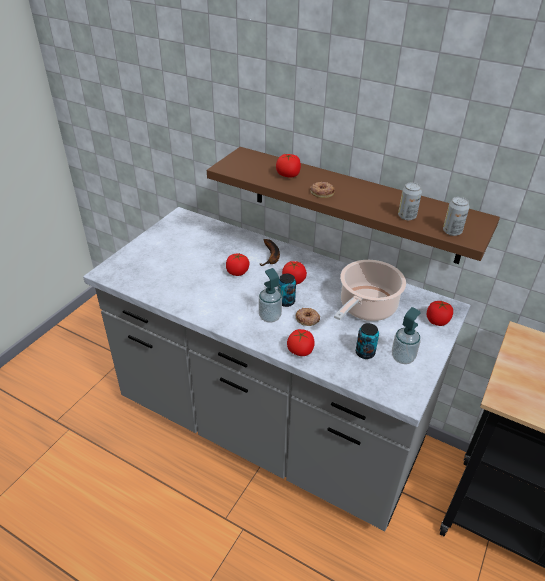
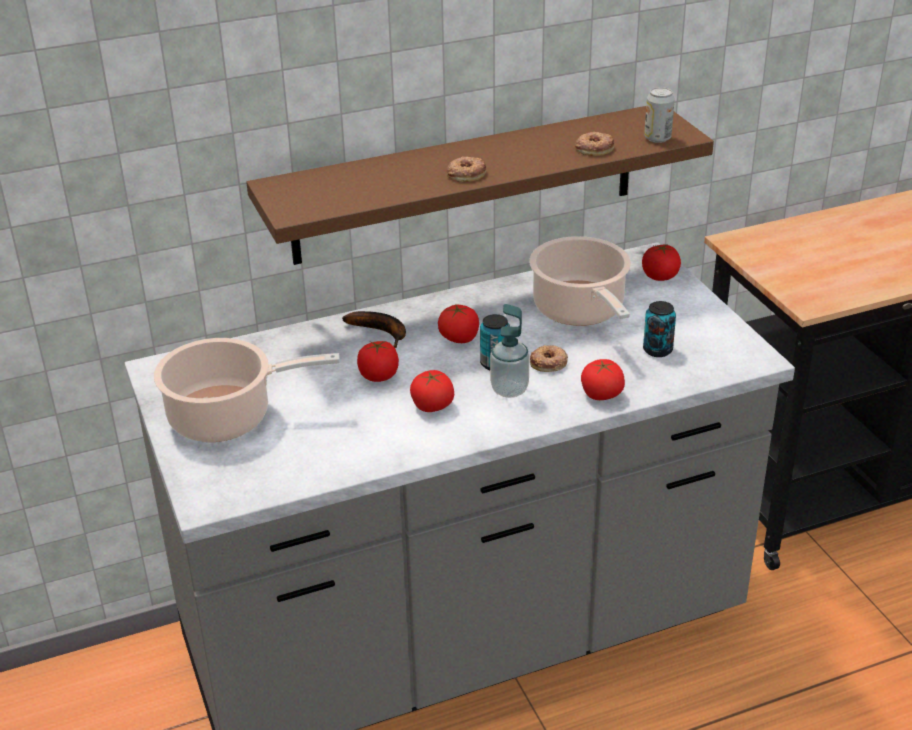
camera: 50 degrees left, 5 degrees down
tomato [276,154,301,177] -> tomato moved to [410,370,454,412]
soap dispenser [392,307,420,364] -> none
can [398,183,422,220] -> donut [575,131,614,156]
none -> cooking pot [154,338,340,442]

